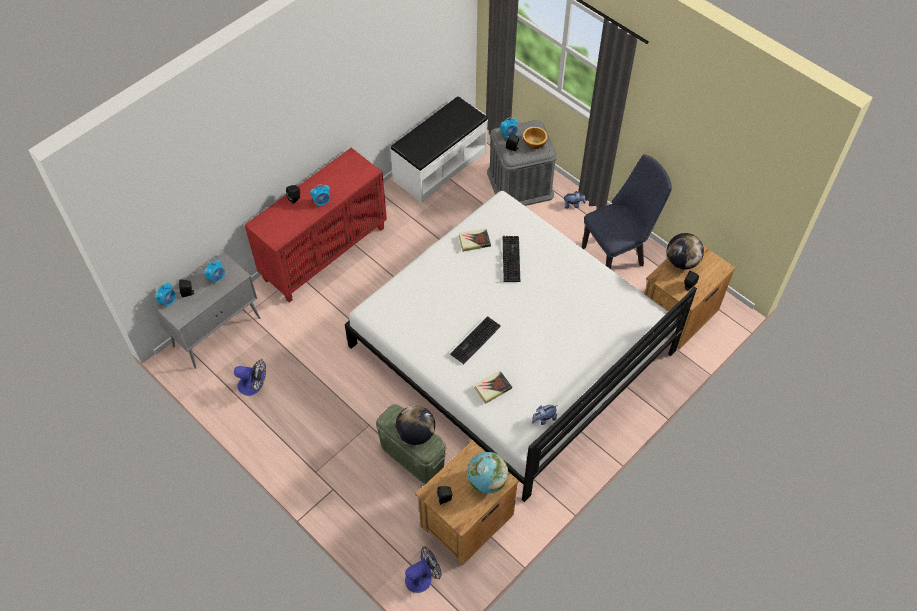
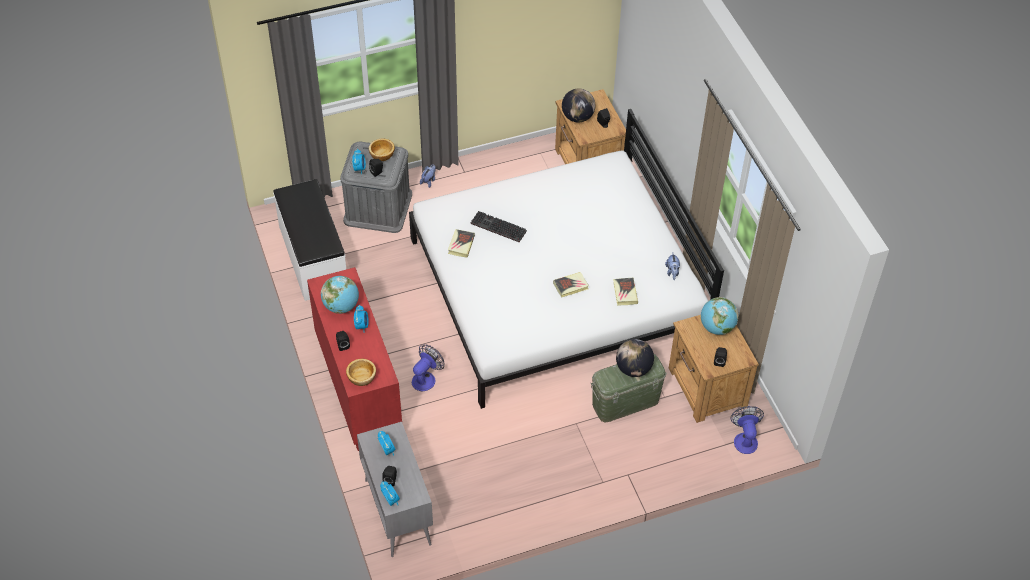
camera: 65 degrees left, 5 degrees down
fan [234,359,266,396] -> fan moved to [412,344,444,391]
keyboard [450,316,501,364] -> book [553,272,589,298]
blue chair [582,154,672,269] -> none
none -> globe [321,276,359,314]
none -> bowl [346,359,376,386]

